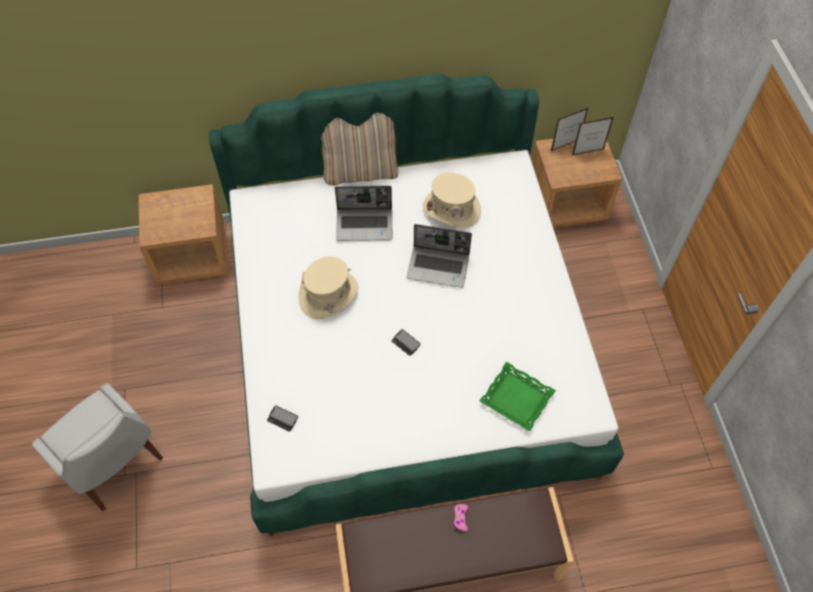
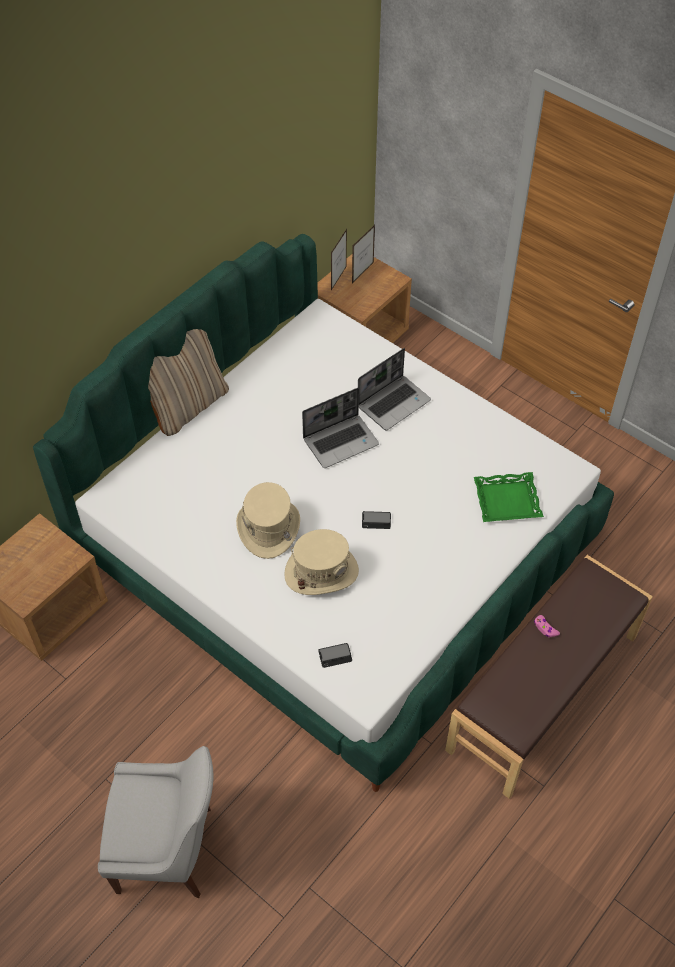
camera: 40 degrees left, 5 degrees down
laptop [335,186,392,241] -> laptop moved to [358,348,431,430]
beige hat [423,173,481,228] -> beige hat moved to [284,529,359,595]

